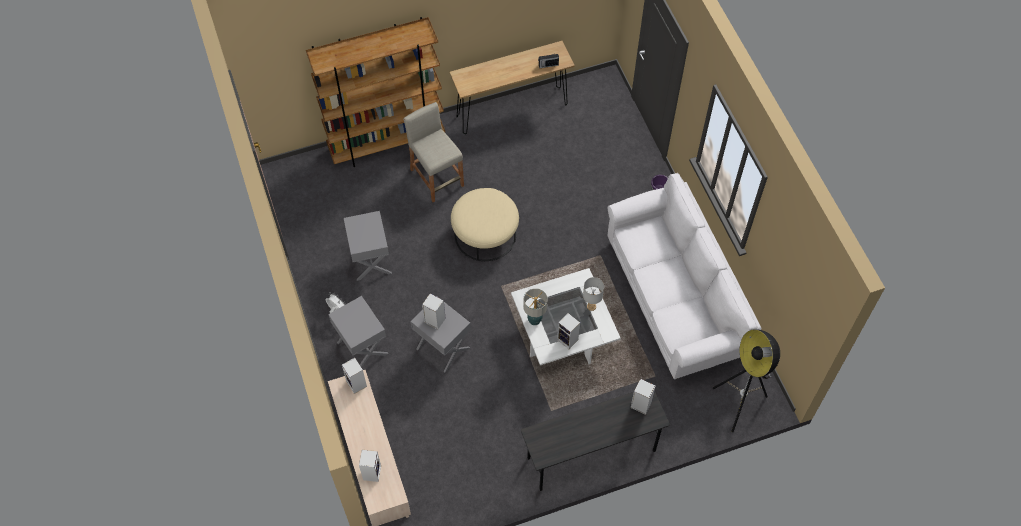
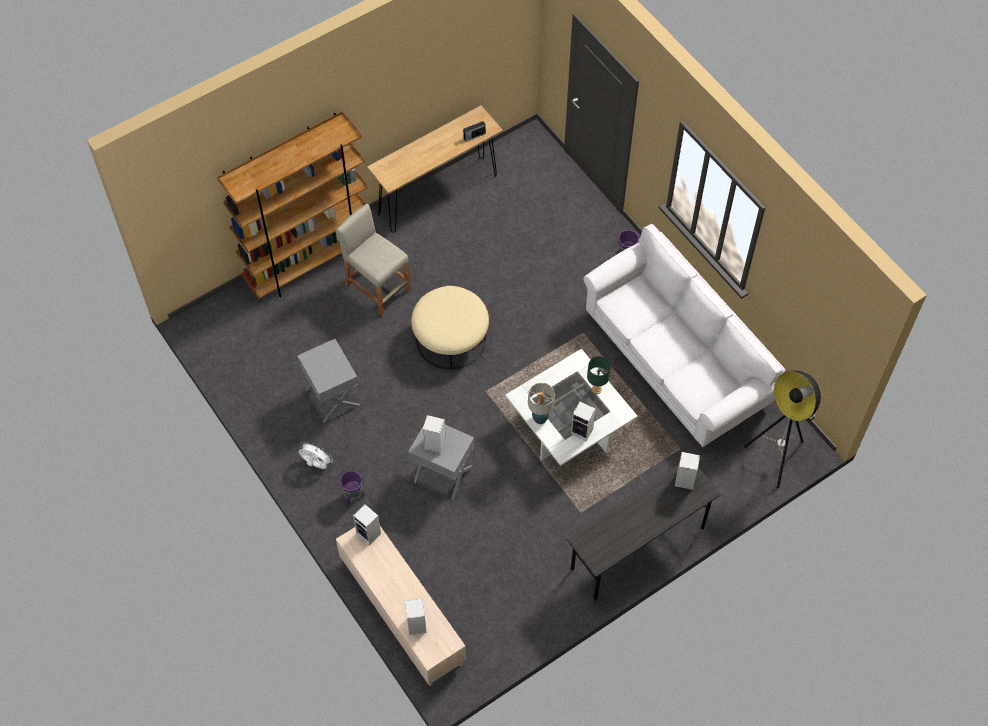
camera: 15 degrees left, 0 degrees up
grey side table [328,296,388,368] -> purple planter [339,470,365,505]
grey table lamp [583,277,604,311] -> green table lamp [587,356,611,394]

